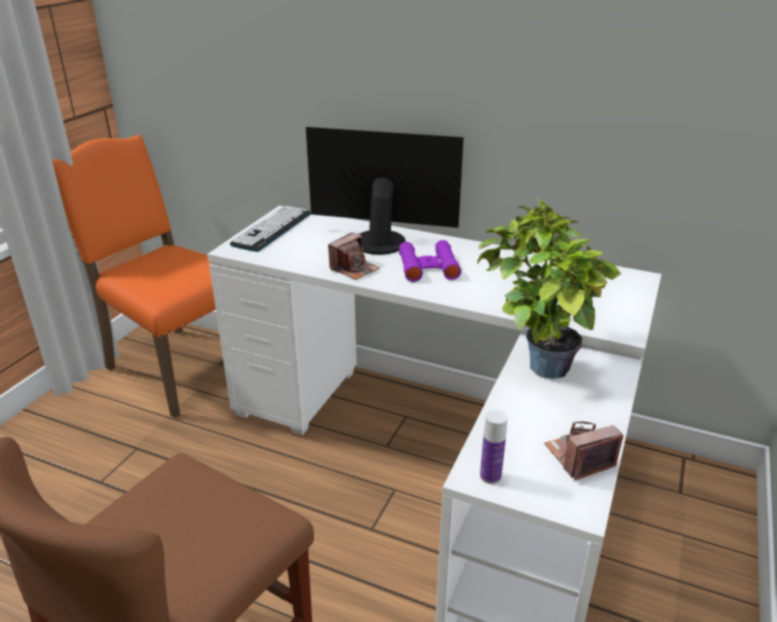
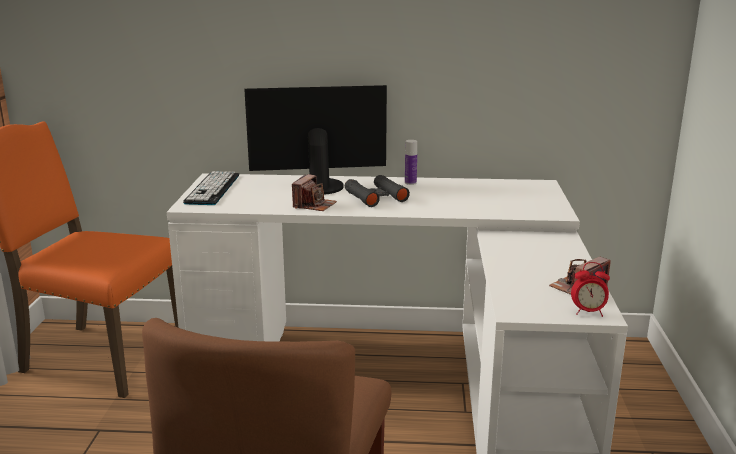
camera: 20 degrees left, 10 degrees down
purple binoculars [399,240,461,282] -> black binoculars [345,175,410,207]
potted plant [477,198,622,379] -> none
bottle [480,410,508,484] -> bottle moved to [405,140,417,185]
none -> alarm clock [571,262,610,317]

